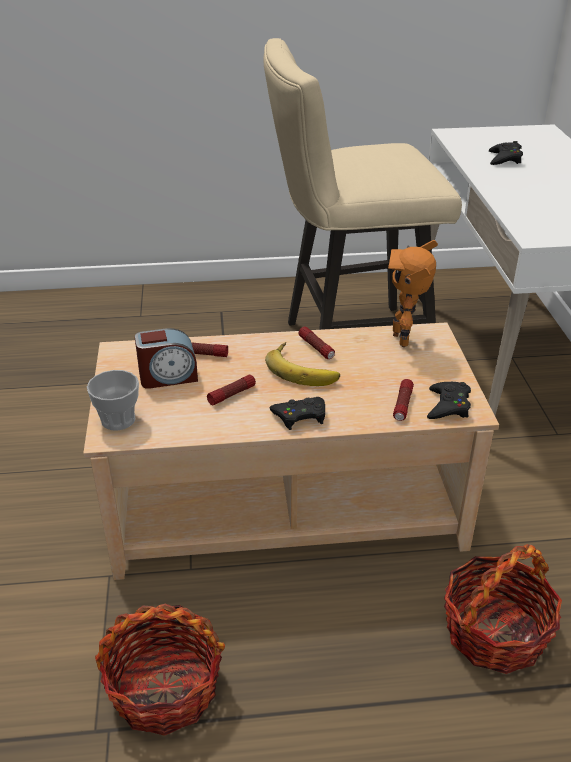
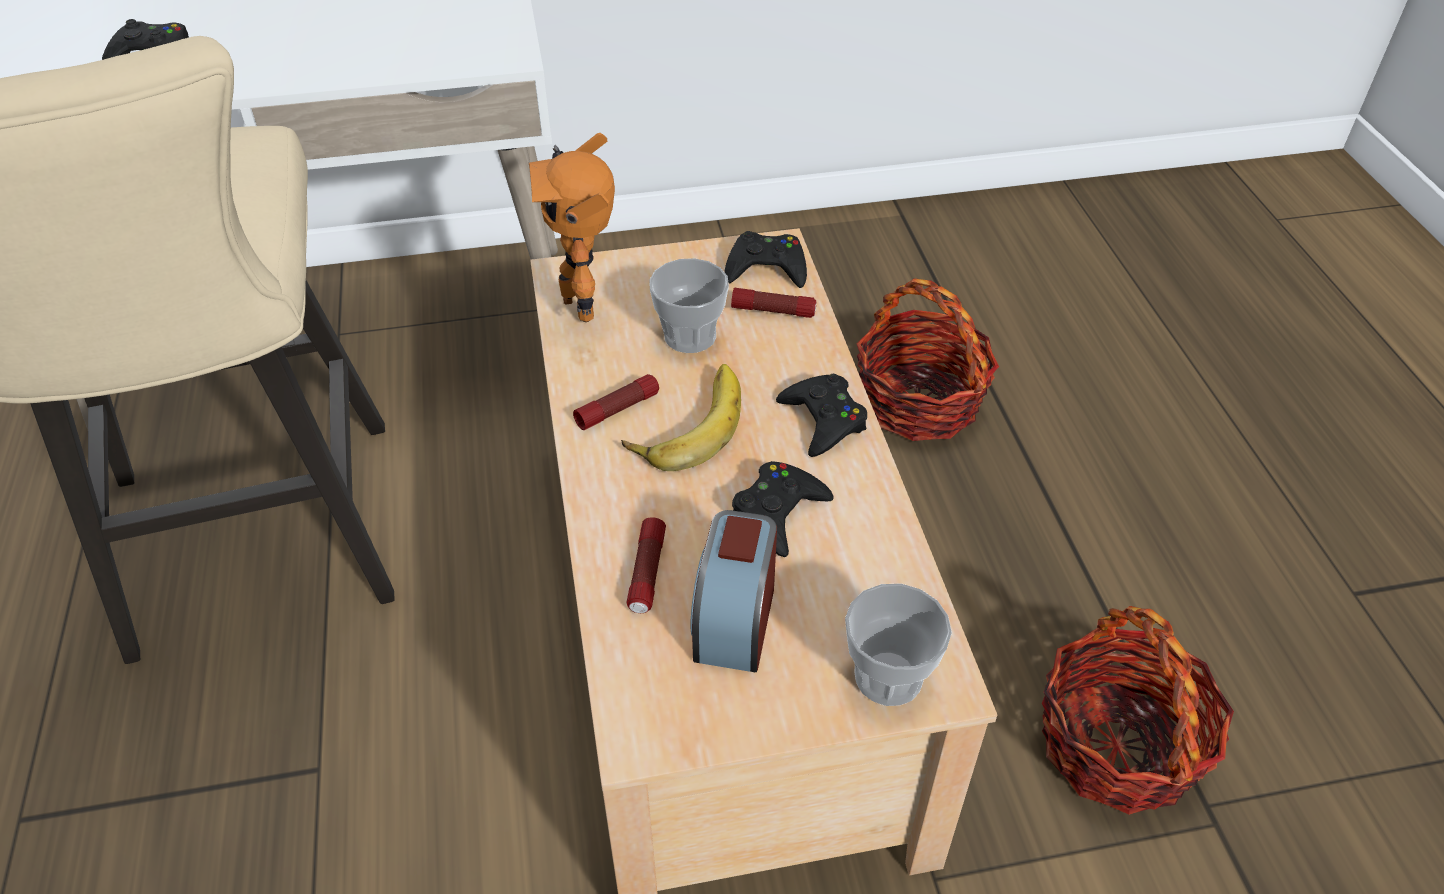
camera: 95 degrees left, 10 degrees up
alarm clock [135,328,198,389] -> alarm clock turned 150 degrees counterclockwise [691,510,777,673]
flashlight [207,375,256,405] -> black game controller [732,461,833,557]
toy robot [388,240,438,347] -> toy robot turned 75 degrees clockwise [529,133,615,322]
none -> cup [649,258,729,353]

